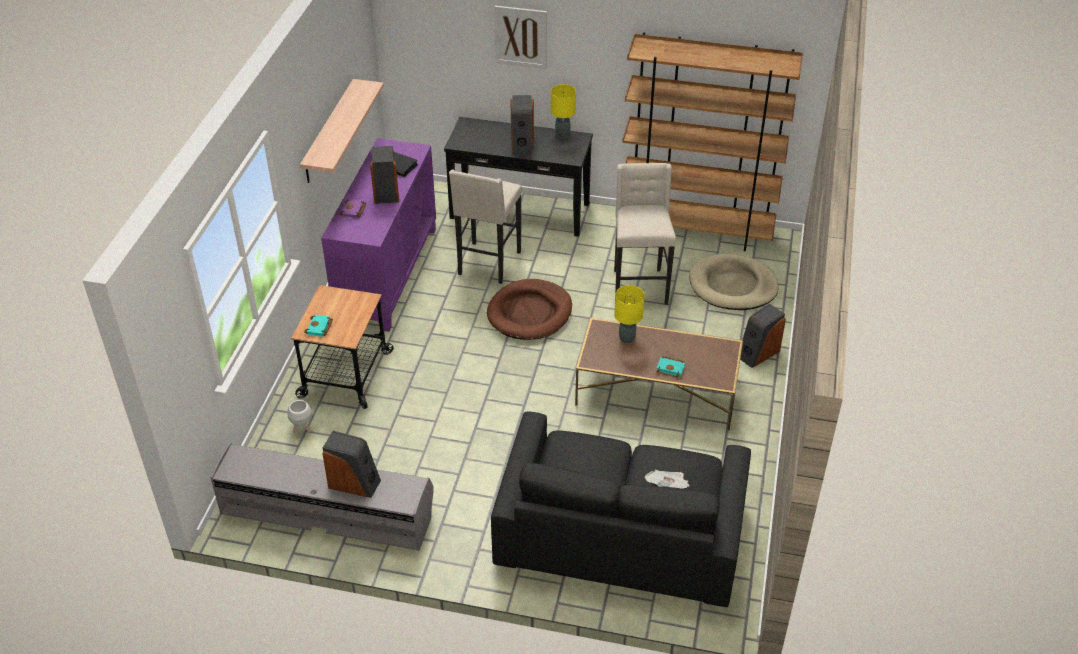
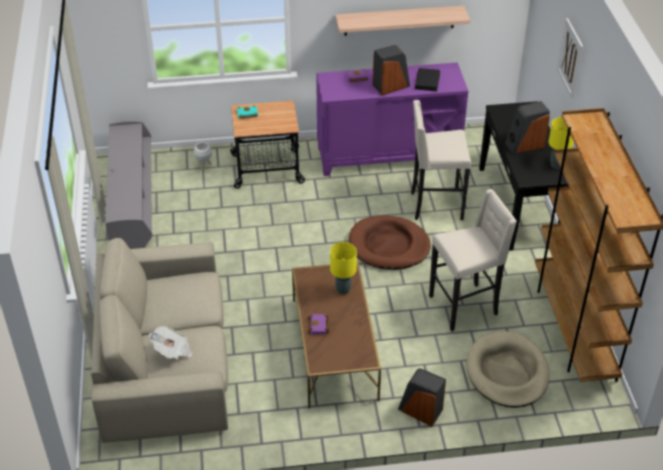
camera: 70 degrees right, 0 degrees up
speaker [323,431,381,498] -> none
black sofa [491,412,751,607] -> beige sofa [91,238,228,443]
turquoise book [656,356,685,377] -> purple book [308,314,330,334]

